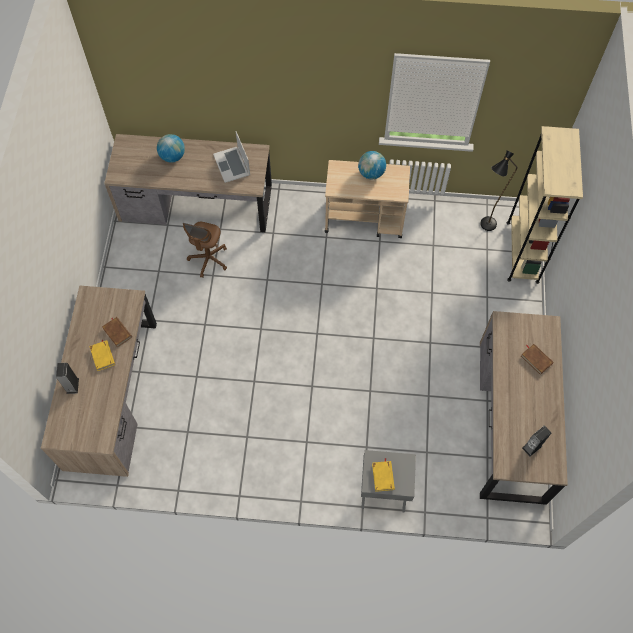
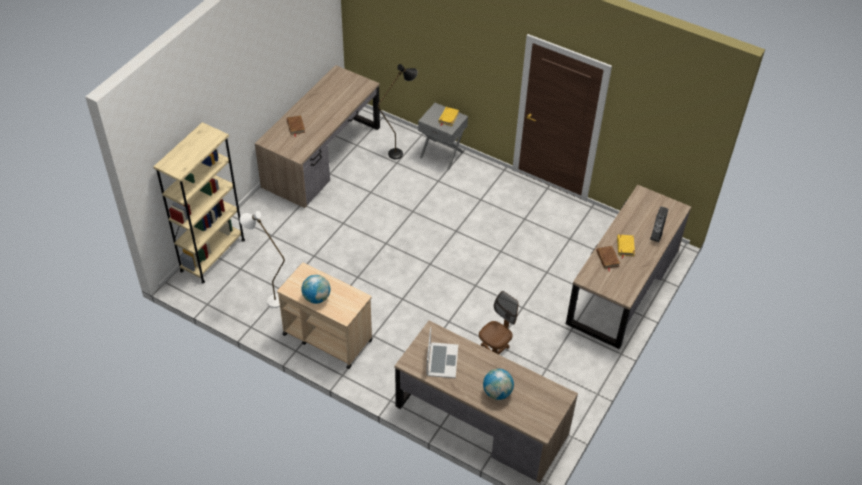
camera: 155 degrees left, 15 degrees down
black floor lamp [480,151,517,231] -> black floor lamp moved to [378,64,418,159]
speaker [522,425,551,456] -> none
none -> white floor lamp [240,211,285,308]

